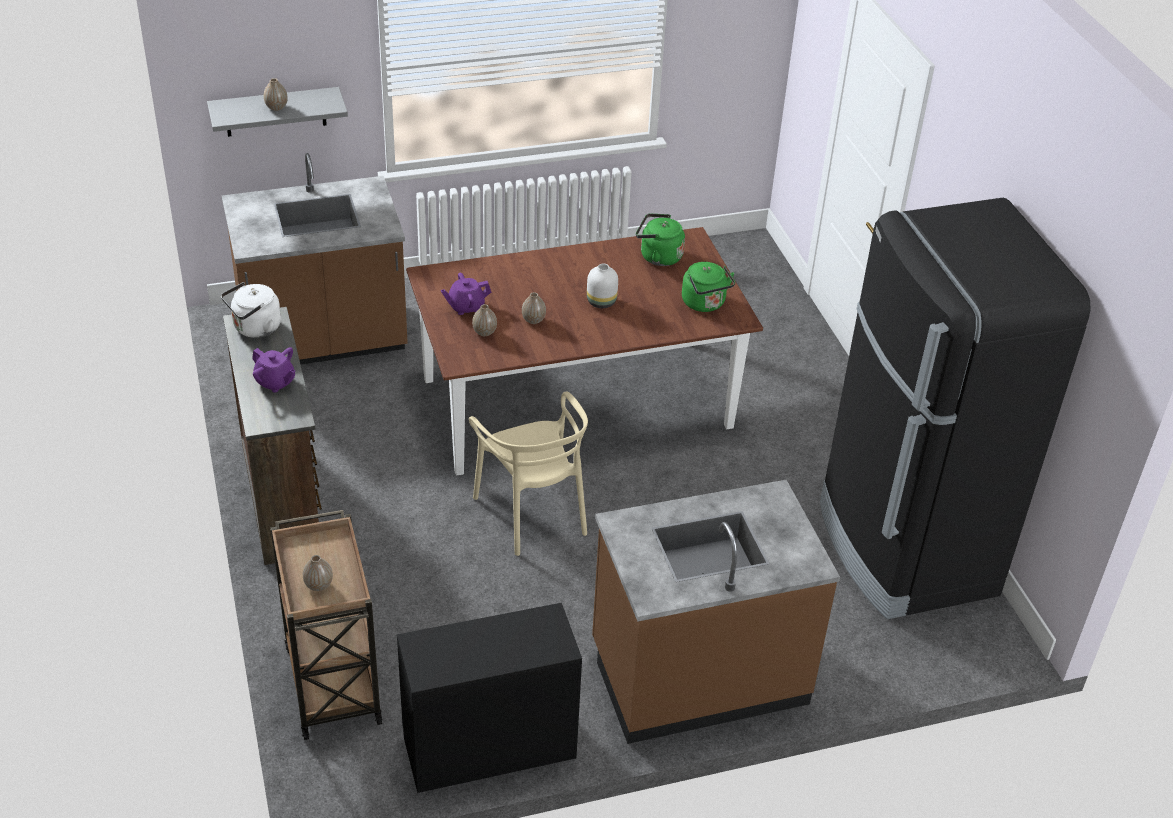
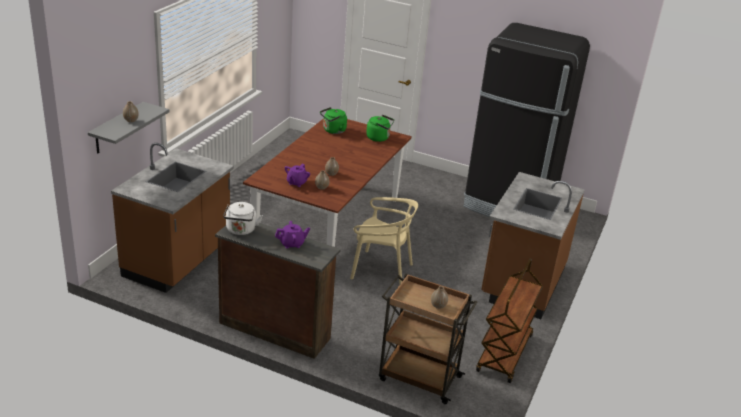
camera: 50 degrees left, 10 degrees down
black dresser [397,603,582,793] -> brown cart [476,259,543,383]
white vase [587,264,618,308] -> none

